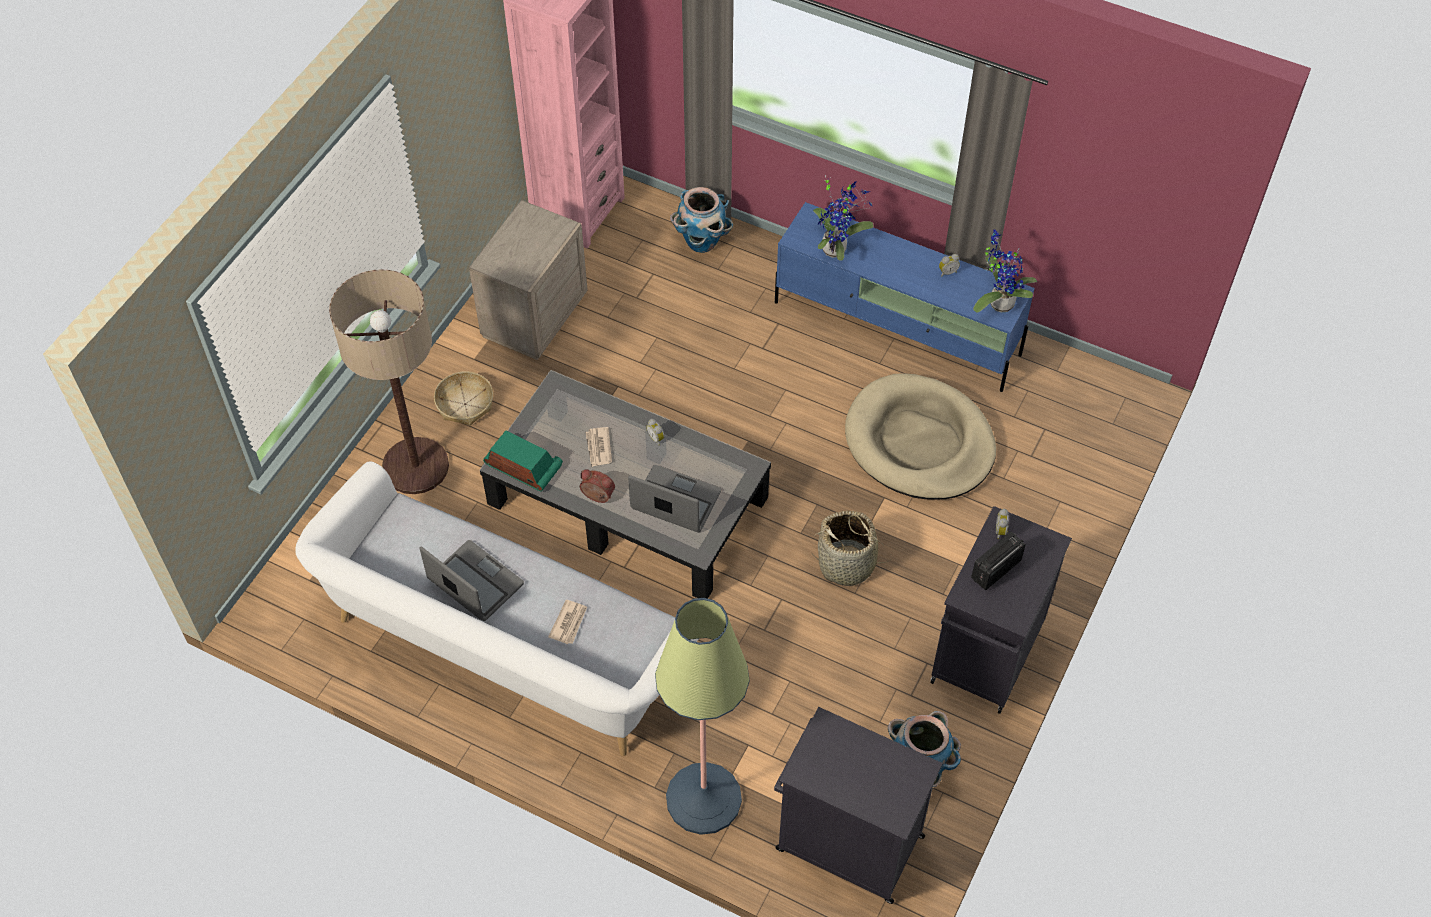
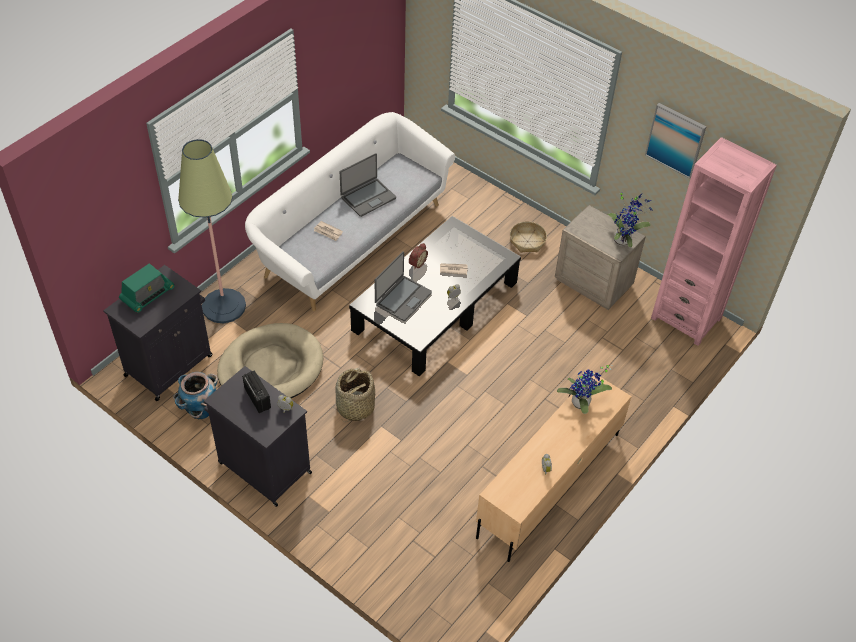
camera: 100 degrees right, 5 degrees down
floor lamp [329,269,449,494] -> none
radio [483,431,563,491] -> radio moved to [119,263,175,313]
planter [670,187,733,253] -> none
blue tv stand [775,202,1035,392] -> beige tv stand [476,372,632,562]
beige dog bed [845,373,996,500] -> beige dog bed moved to [217,323,323,398]
potted plant [973,230,1037,312] -> potted plant moved to [608,193,653,247]
none -> picture [645,103,707,179]

